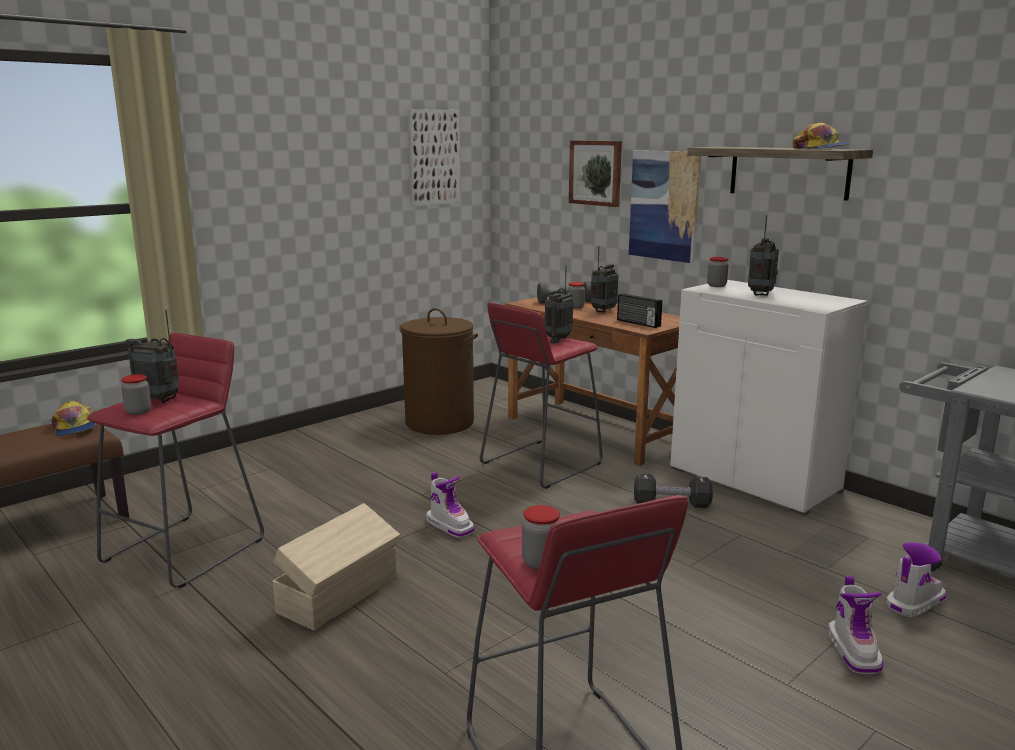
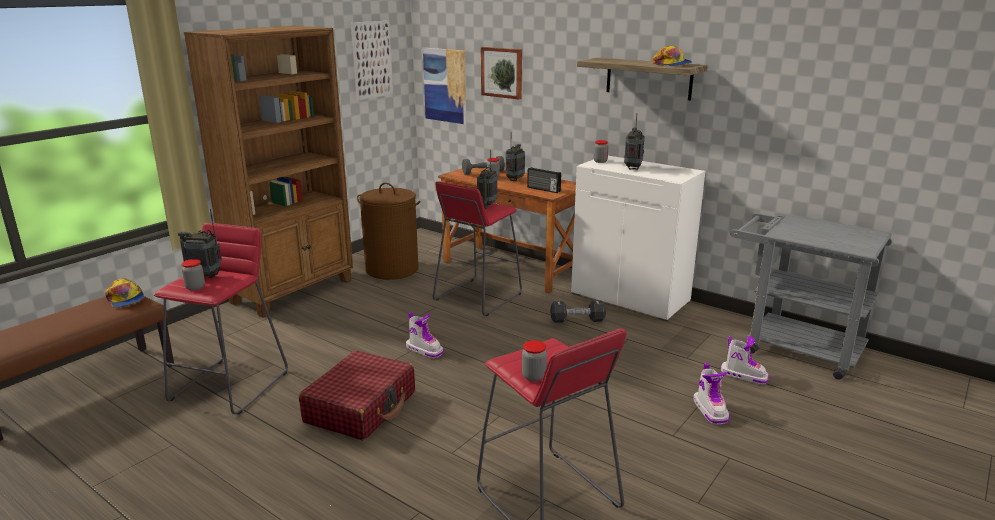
camera: 10 degrees left, 5 degrees up
beige storage box [272,503,400,631] -> red suitcase [299,351,415,441]
picture [629,150,701,263] -> picture moved to [423,48,466,124]
boot [886,542,947,617] -> boot turned 75 degrees clockwise [721,336,769,384]
none -> brown bookcase [184,26,353,318]

